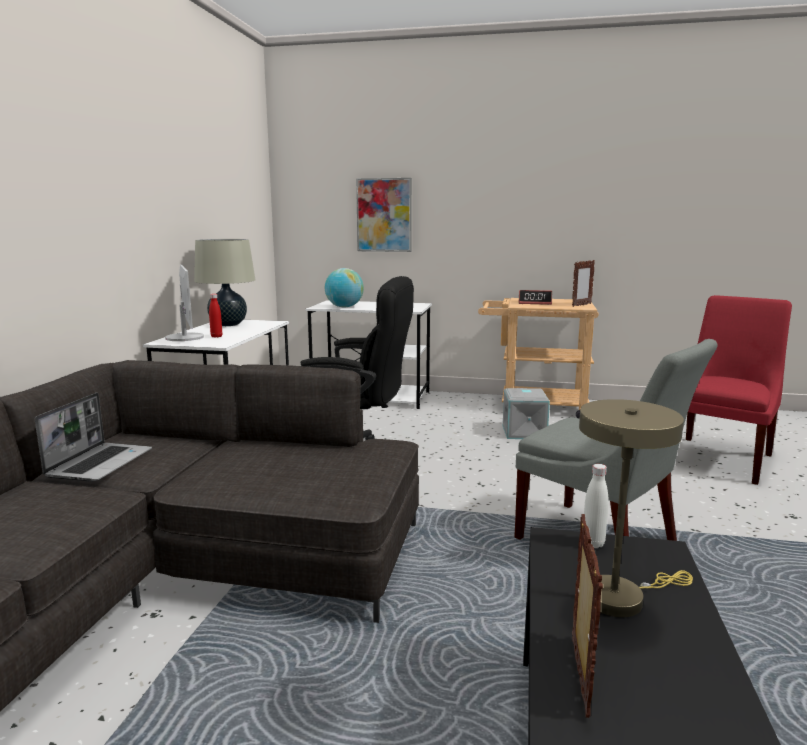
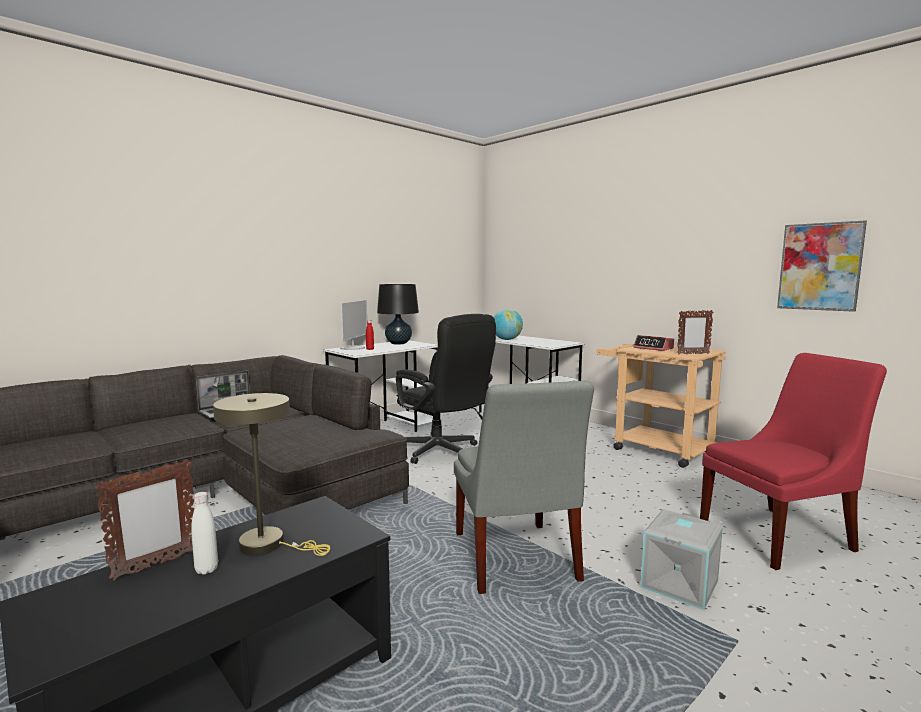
camera: 35 degrees right, 5 degrees down
beige table lamp [194,239,255,326] -> black table lamp [377,284,419,345]
picture [356,178,412,252] -> picture moved to [777,220,867,312]
grey storage box [503,388,550,439] -> grey storage box moved to [640,509,723,610]
white bottle [584,464,609,548] -> white bottle moved to [191,492,218,575]

